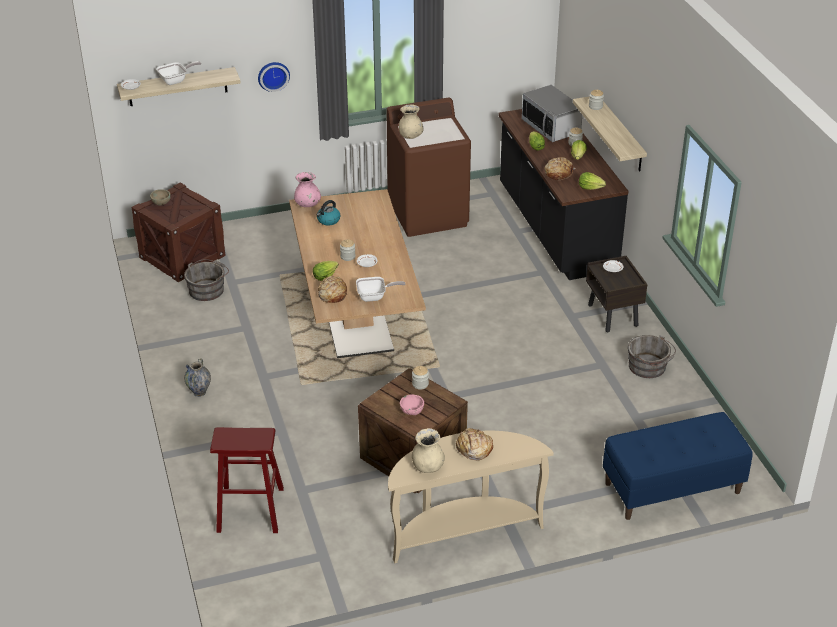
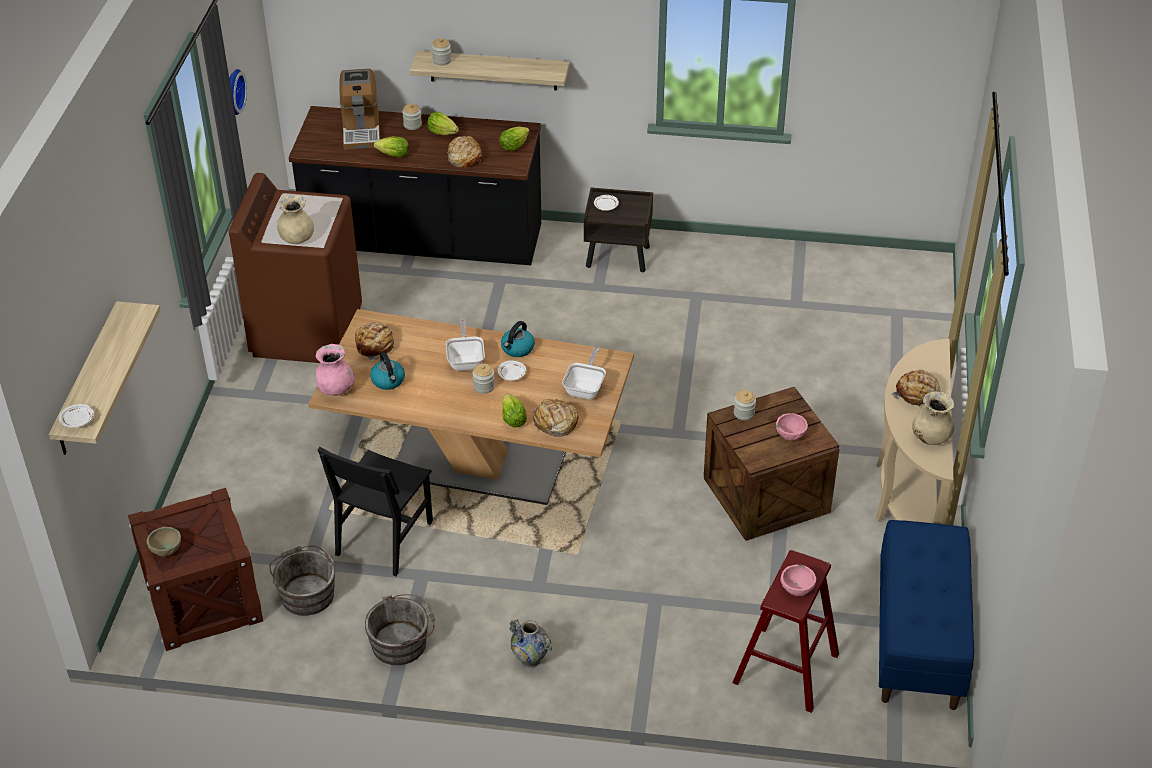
camera: 65 degrees left, 5 degrees up
frying pan [156,61,201,85] -> frying pan moved to [446,320,485,371]
wall clock [258,62,290,92] -> wall clock moved to [229,69,247,115]
microwave [522,85,582,142] -> coffee machine [340,69,380,150]
blue bench [603,412,753,520] -> blue bench moved to [879,520,974,710]
grey bucket [628,335,676,378] -> grey bucket moved to [365,594,435,665]
none -> black chair [318,447,433,576]
none -> bread [355,322,394,361]
none -> kettle [501,321,535,357]
none -> pink bowl [780,565,816,596]

